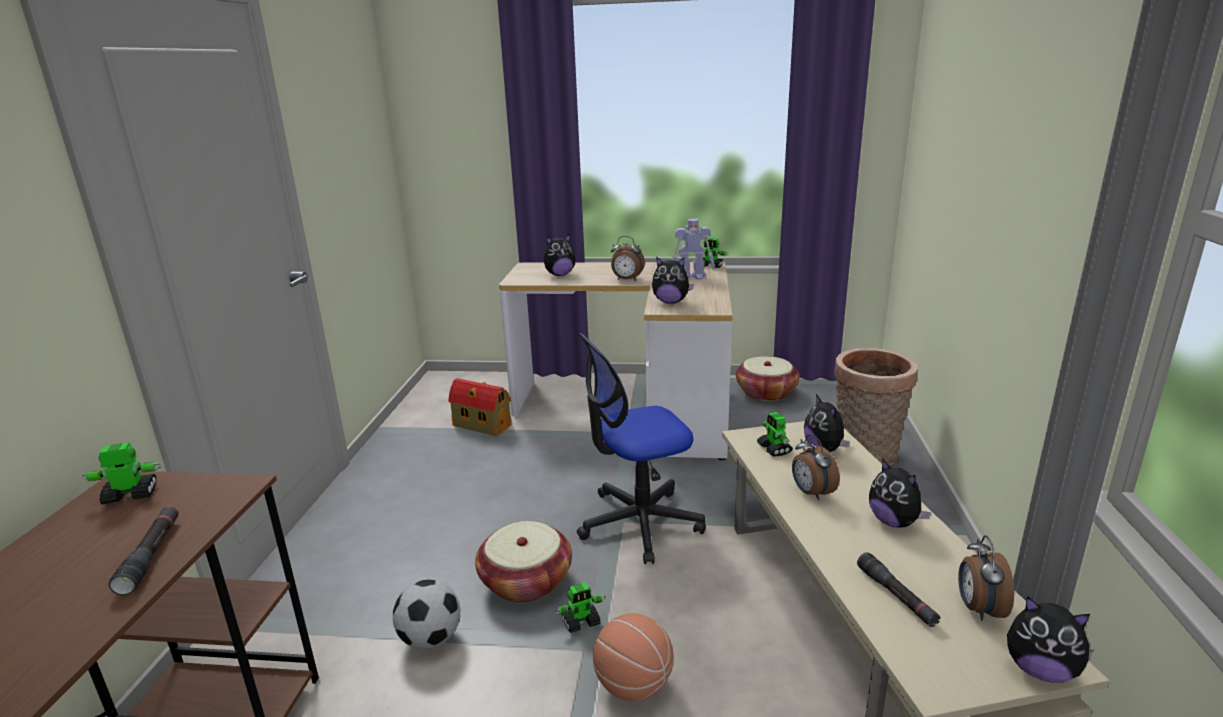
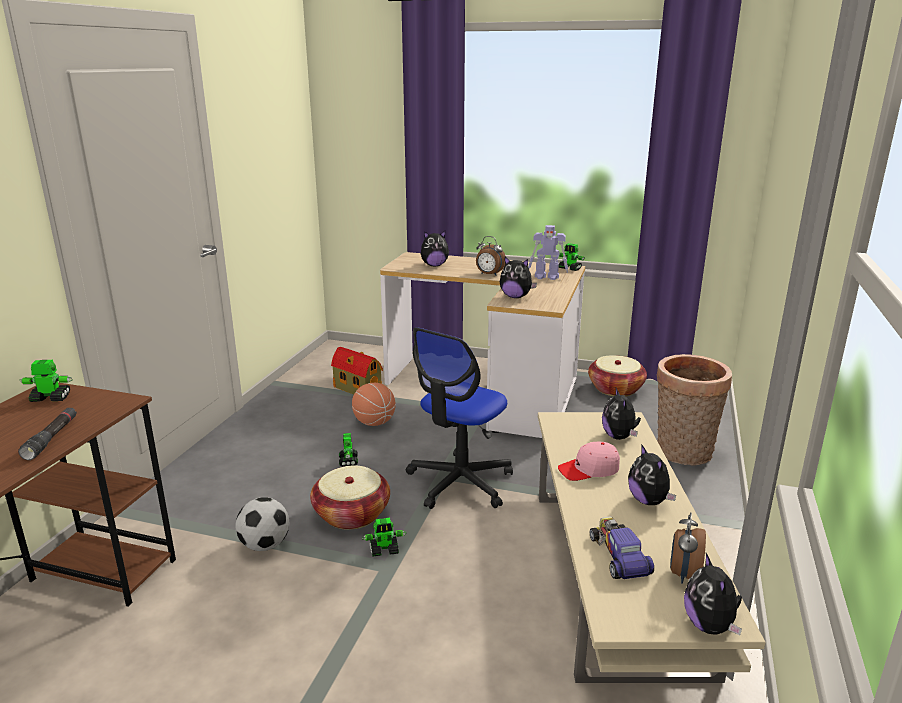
camera: 10 degrees right, 0 degrees up
office chair [577,333,706,564] -> office chair turned 45 degrees counterclockwise [406,327,513,509]
basketball [593,613,674,701] -> basketball moved to [352,383,396,426]
toy robot [757,412,793,457] -> toy robot moved to [339,433,358,467]
alarm clock [792,434,840,500] -> pink cap [558,442,620,481]
black flashlight [857,552,941,627] -> toy car [590,517,654,579]
plush toy [1007,596,1094,683] -> plush toy turned 45 degrees clockwise [684,553,742,635]

